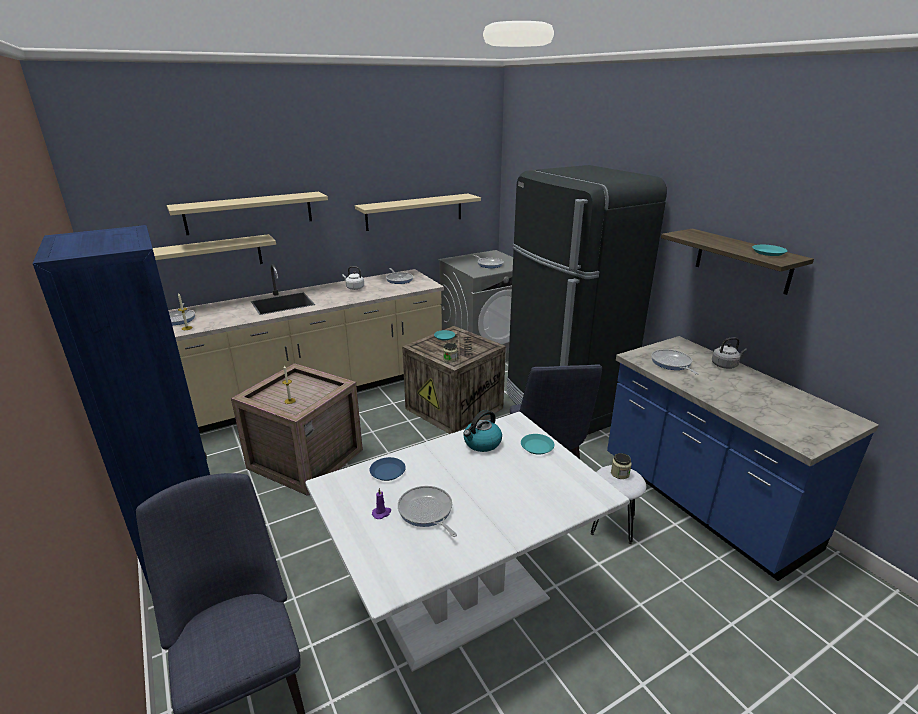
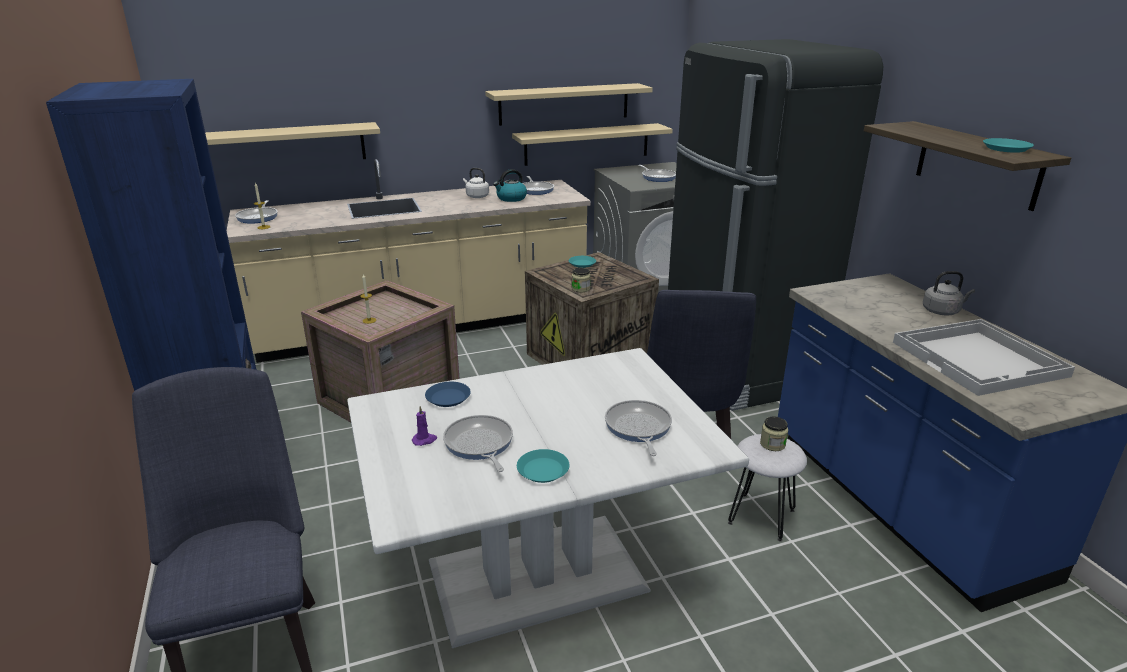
camera: 10 degrees right, 0 degrees up
beige shelf [167,192,328,235] -> beige shelf moved to [512,123,673,166]
kettle [463,410,502,452] -> kettle moved to [493,169,527,202]
turquoise plate [521,434,554,455] -> turquoise plate moved to [517,449,570,483]
frying pan [651,349,699,375] -> frying pan moved to [605,400,672,456]
none -> white tray [893,319,1075,396]

